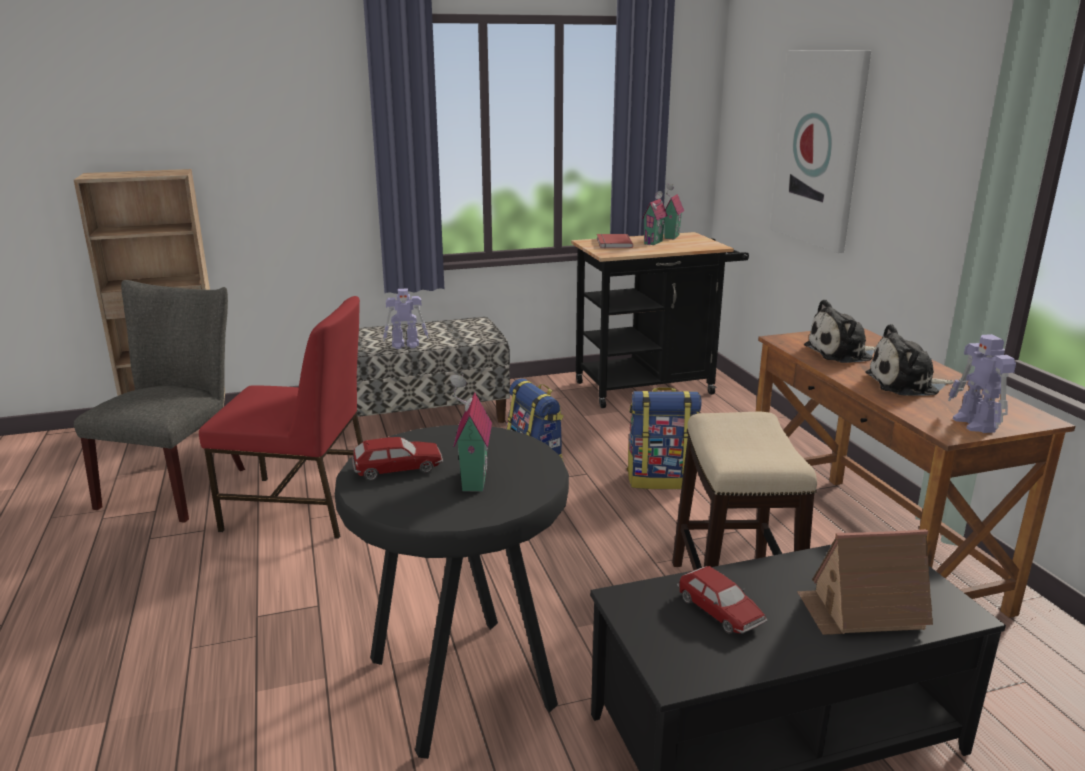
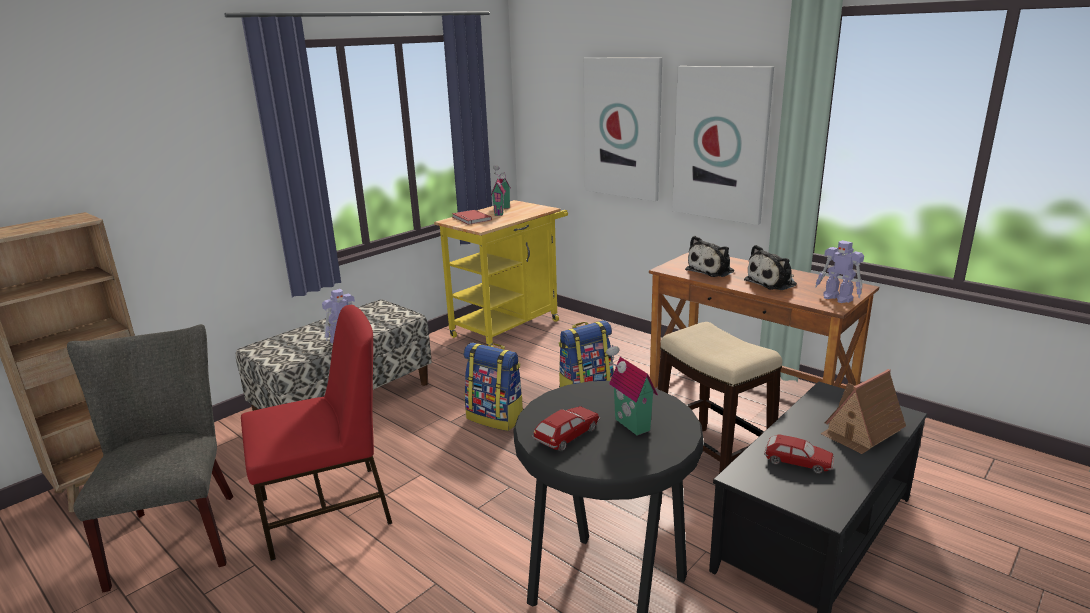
camera: 30 degrees left, 0 degrees up
black cart [571,232,749,408] -> yellow cart [434,200,568,347]
none -> picture [672,66,774,225]

